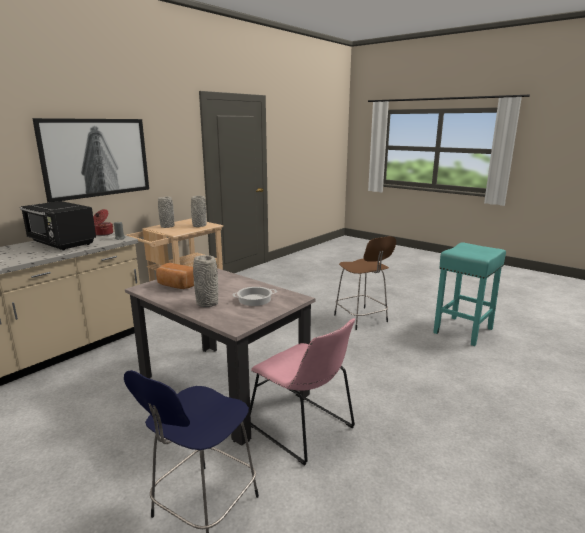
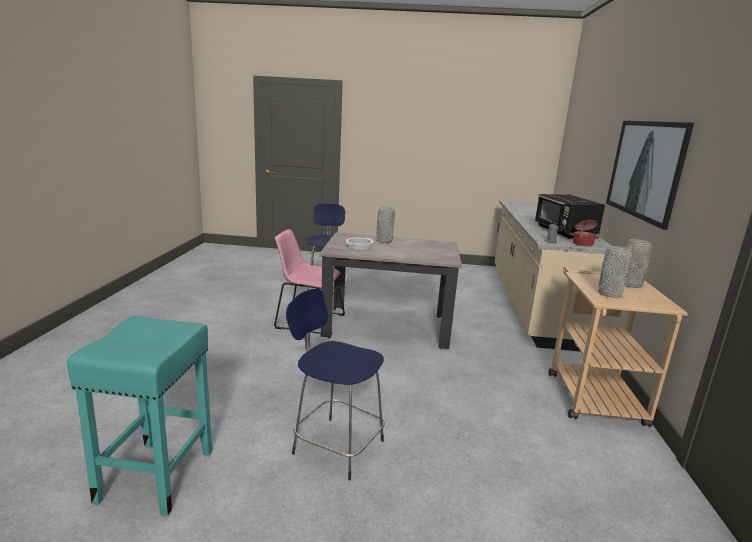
camera: 145 degrees right, 0 degrees up
black microwave [20,201,96,251] -> black microwave turned 105 degrees counterclockwise [535,194,605,239]
bread [156,263,194,289] -> none
brown stool [334,236,396,330] -> blue stool [286,288,385,481]

